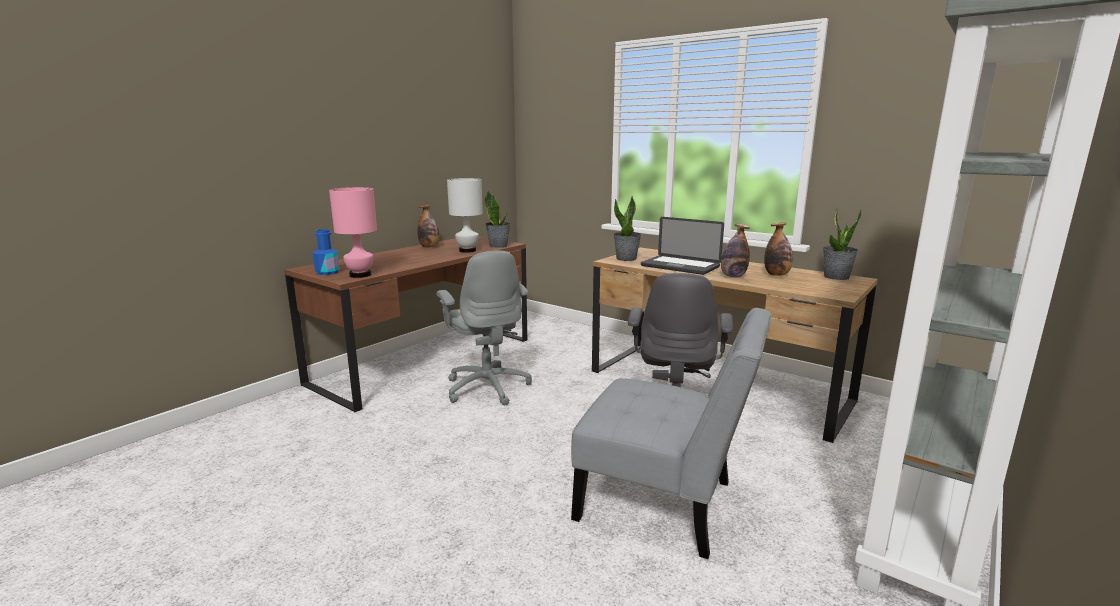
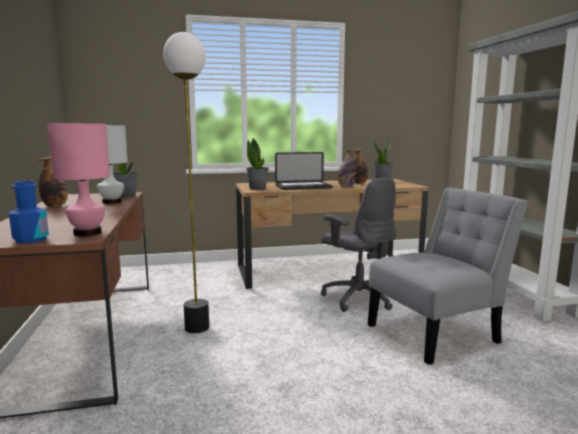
camera: 50 degrees left, 5 degrees down
grey office chair [436,251,532,405] -> floor lamp [163,32,209,333]

